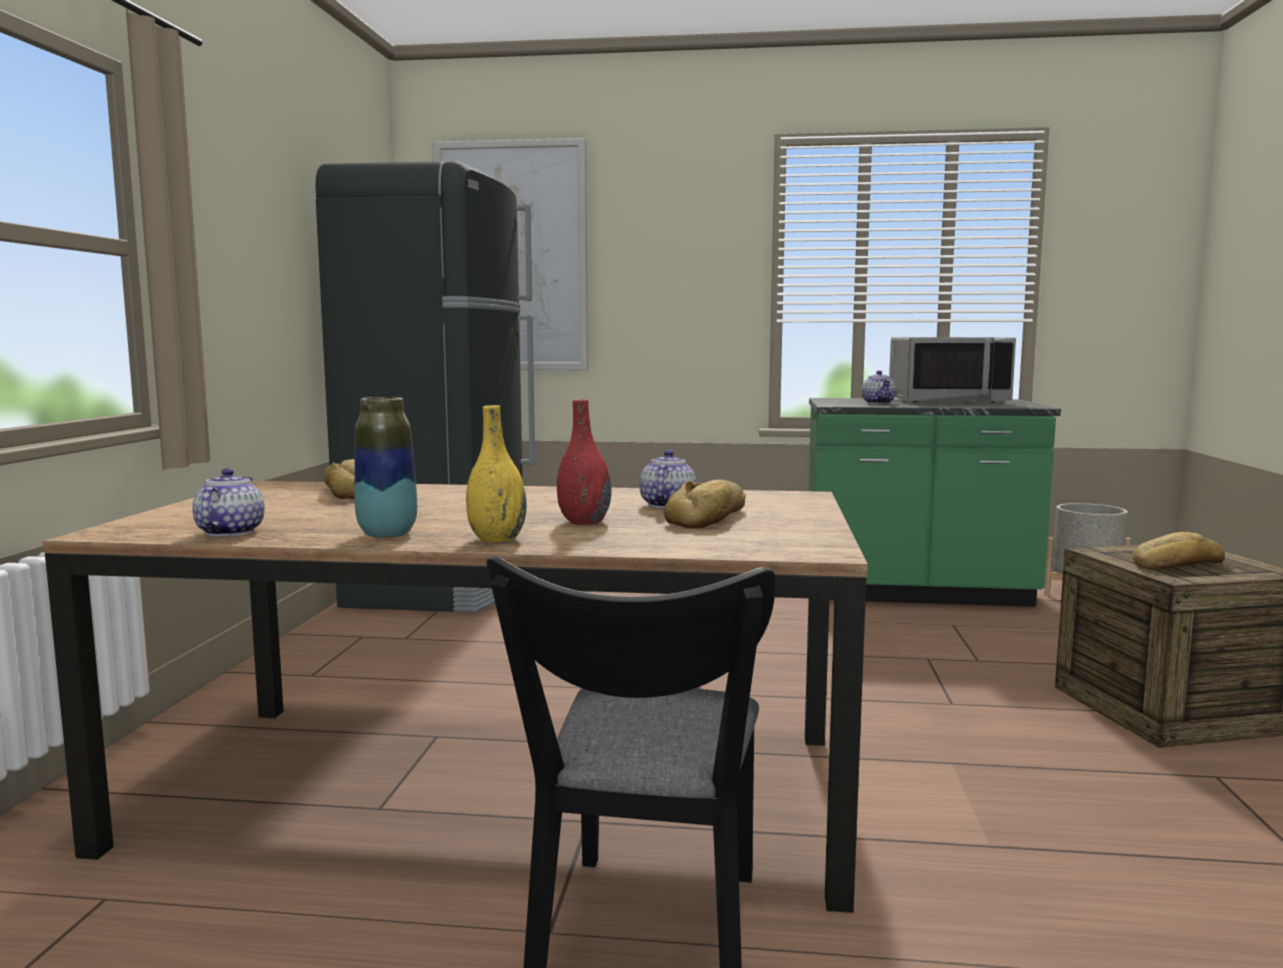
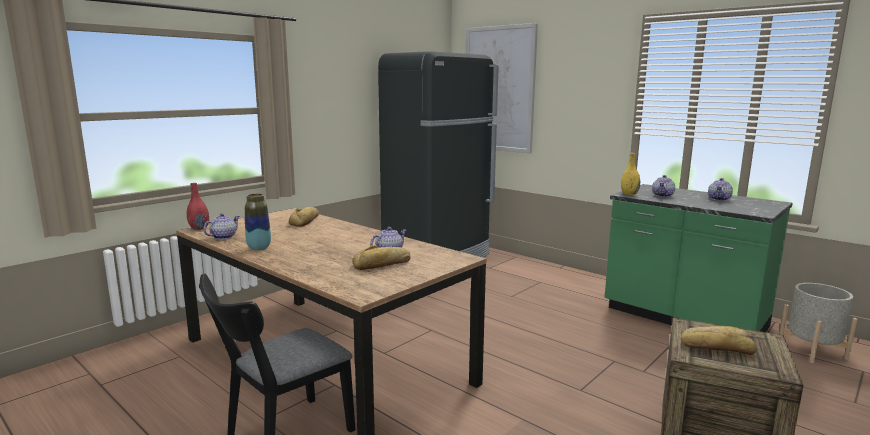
camera: 35 degrees right, 5 degrees up
yellow vase [466,405,527,543] -> yellow vase moved to [621,153,640,195]
red vase [557,399,612,525] -> red vase moved to [187,183,209,230]
grey microwave [889,337,1016,403] -> teapot [708,178,733,201]

